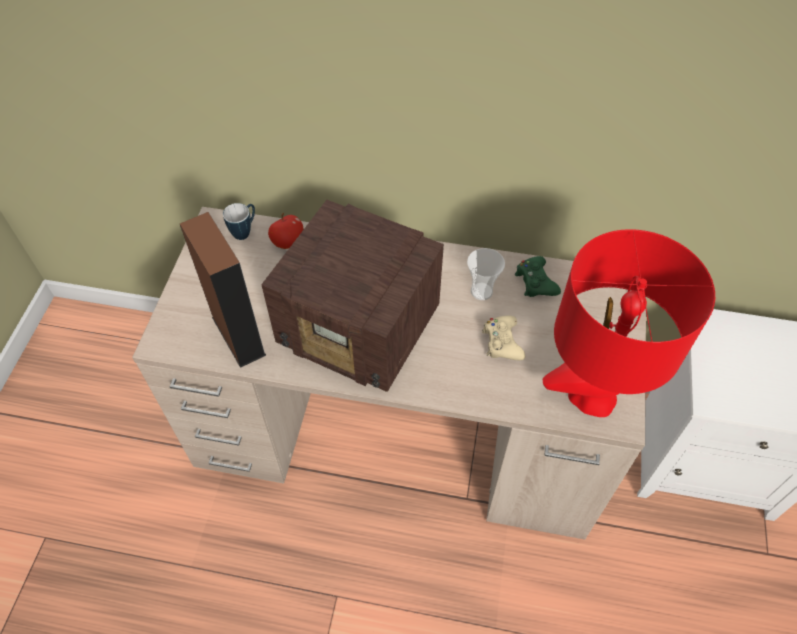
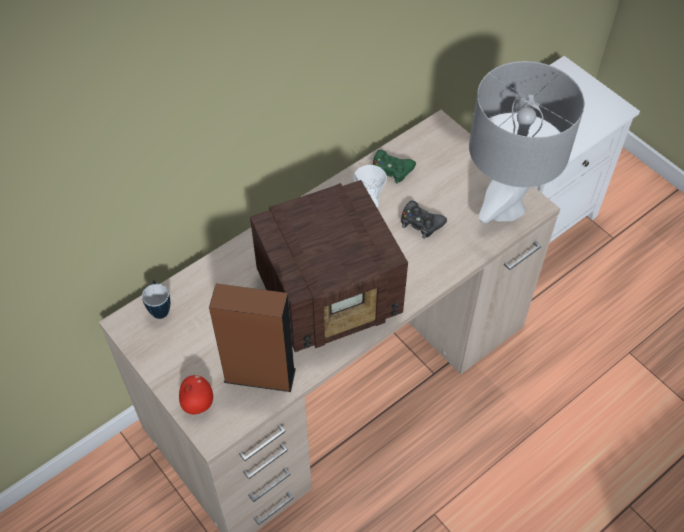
camera: 50 degrees left, 0 degrees up
apple [268,213,304,249] -> apple moved to [179,375,213,414]
beige game controller [482,316,525,360] -> black game controller [401,200,447,239]
red table lamp [543,229,715,417] -> grey table lamp [469,61,584,224]

